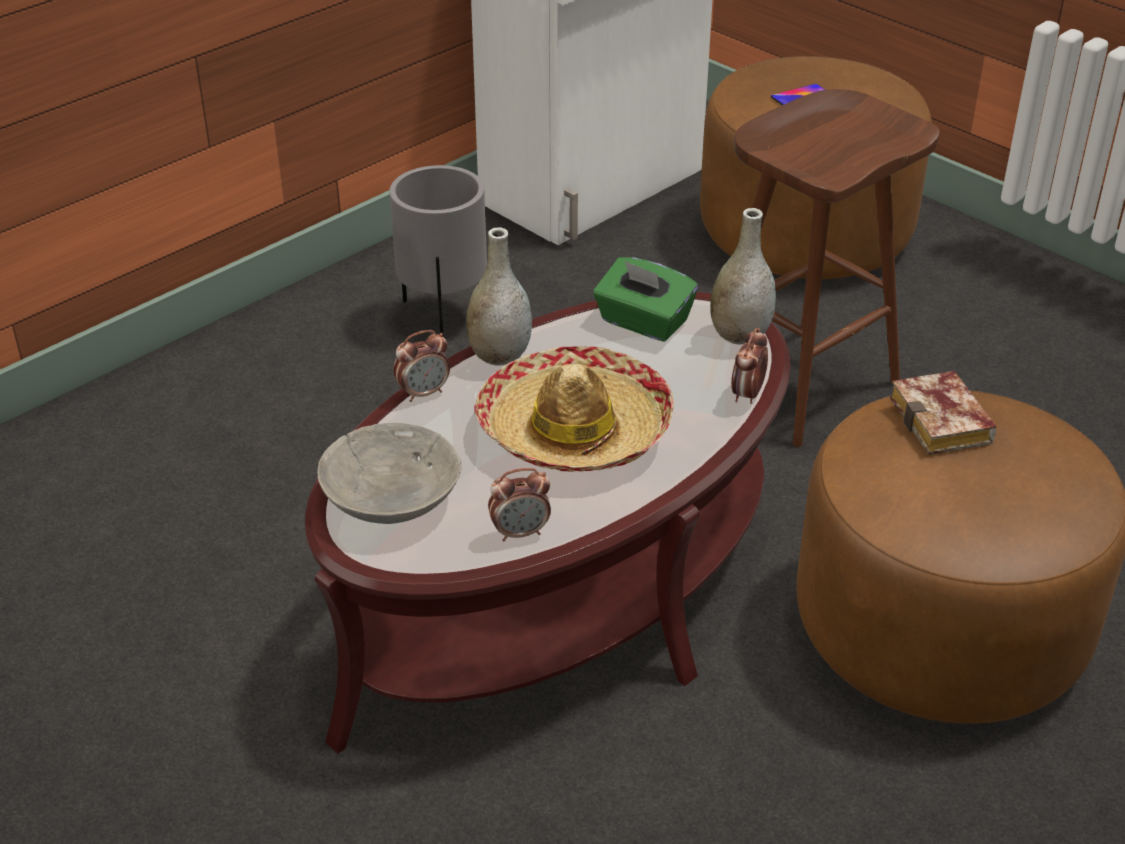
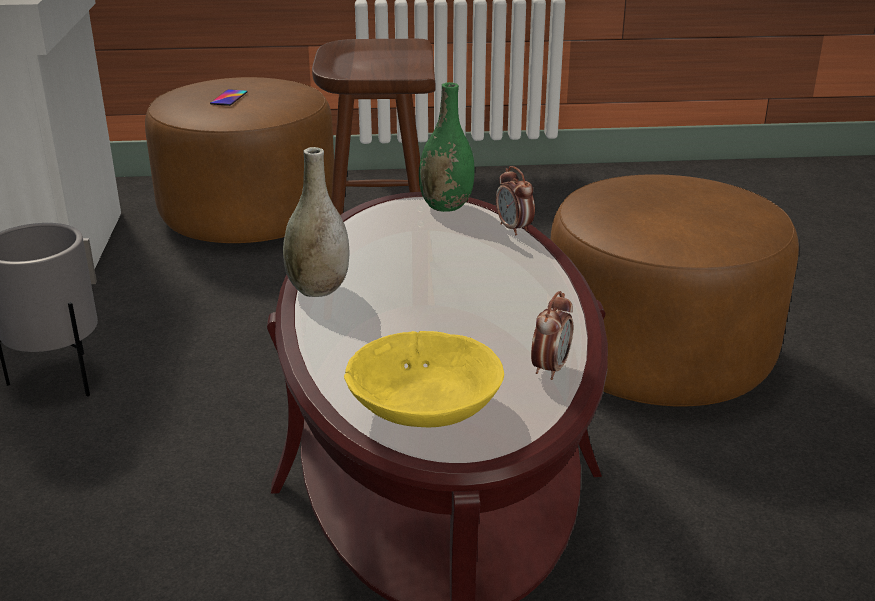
camera: 50 degrees left, 10 degrees down
grey bowl [318,423,461,524] -> yellow bowl [344,331,504,427]
alarm clock [393,330,450,402] -> none
hat [474,346,674,472] -> none
green tissue box [593,257,698,342] -> none
grey vase [710,208,776,345] -> green vase [419,82,475,212]
book [890,371,997,455] -> none

